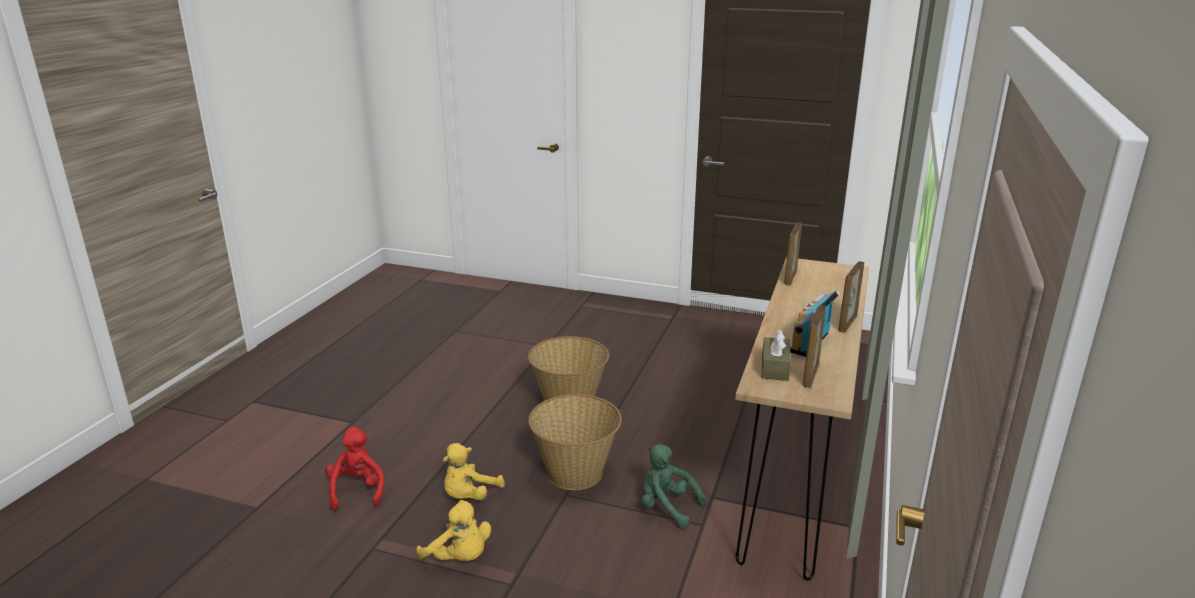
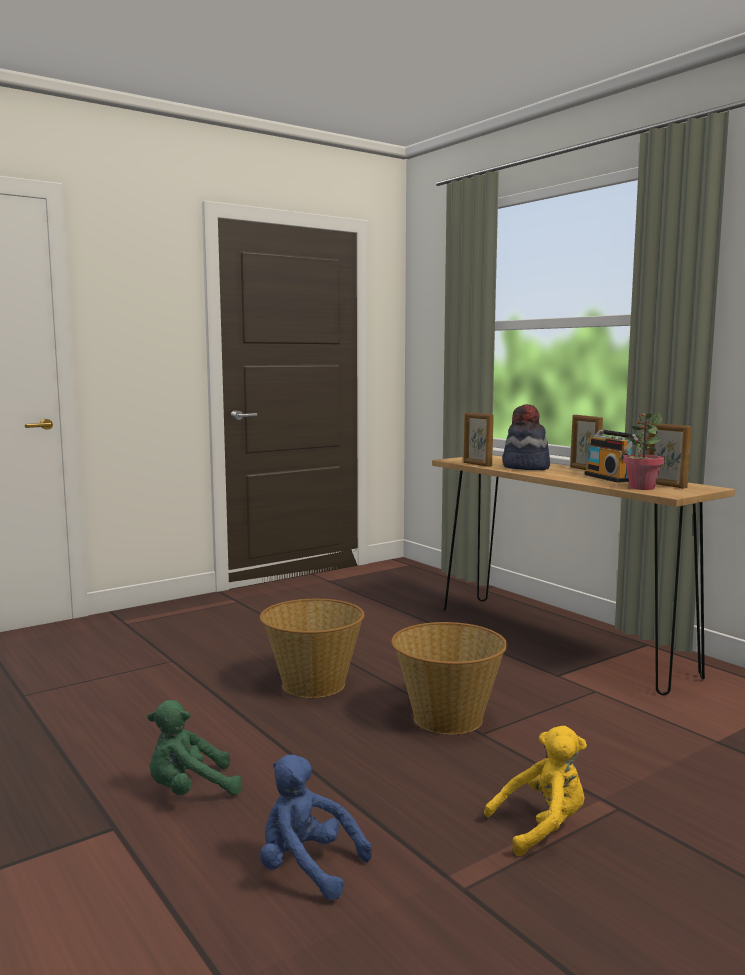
camera: 55 degrees left, 15 degrees down
red plush toy [325,427,384,510] -> blue plush toy [260,754,372,900]
yellow plush toy [443,443,505,500] -> none
green plush toy [641,444,707,528] -> green plush toy moved to [147,700,242,795]
brown tissue box [762,330,791,381] -> potted plant [623,413,665,490]
none -> hat [502,404,550,470]

